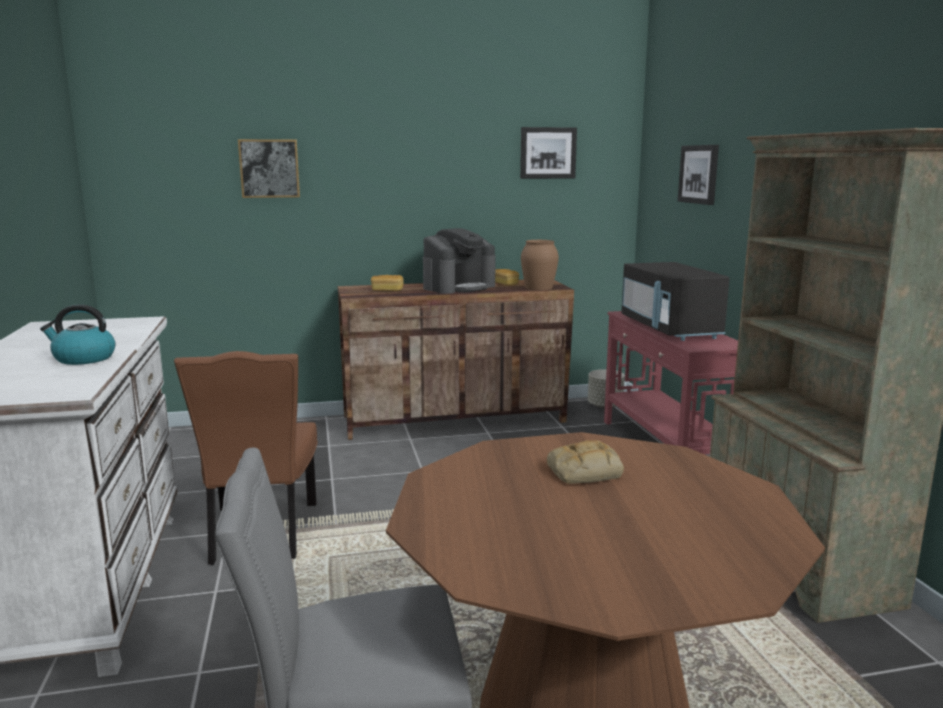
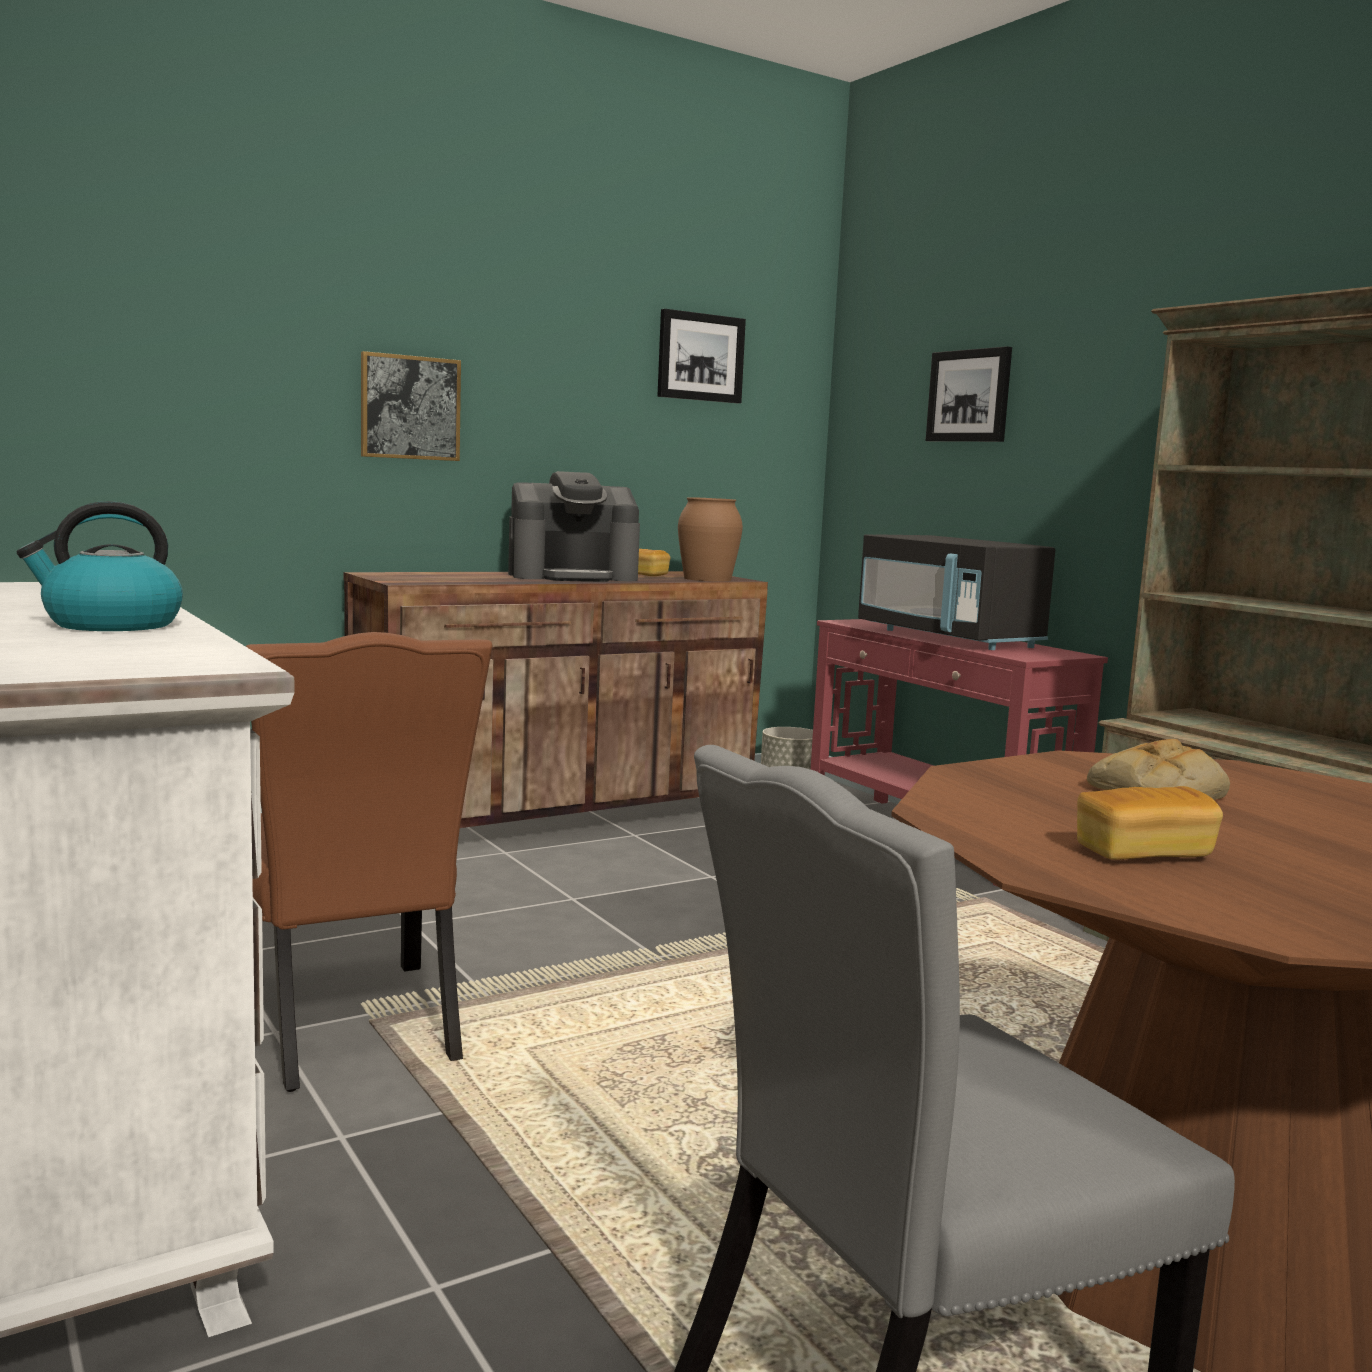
camera: 20 degrees left, 5 degrees down
picture [238,139,300,198] -> picture moved to [361,351,461,461]
bread [371,275,403,291] -> bread moved to [1077,786,1223,860]
coffee machine [423,228,496,294] -> coffee machine turned 45 degrees clockwise [508,471,640,582]

